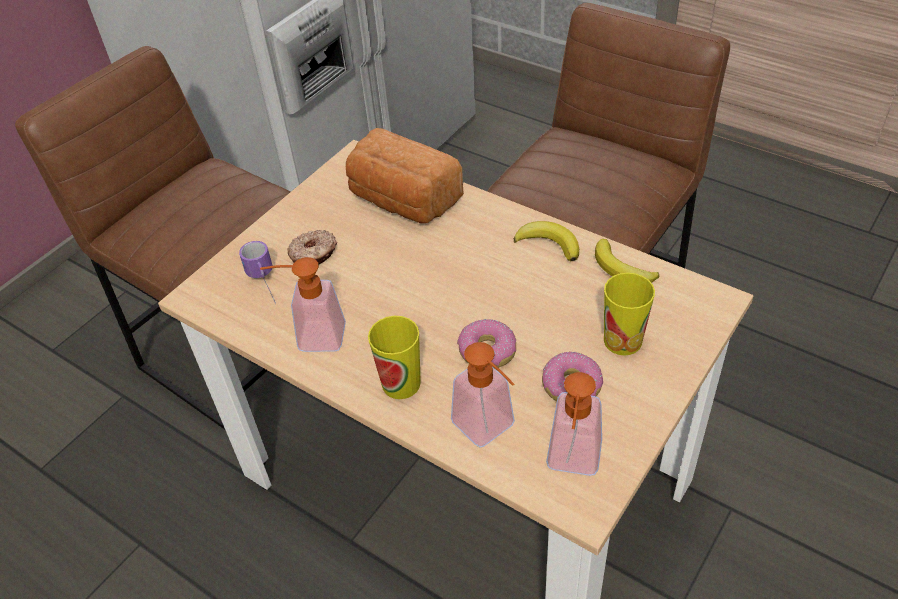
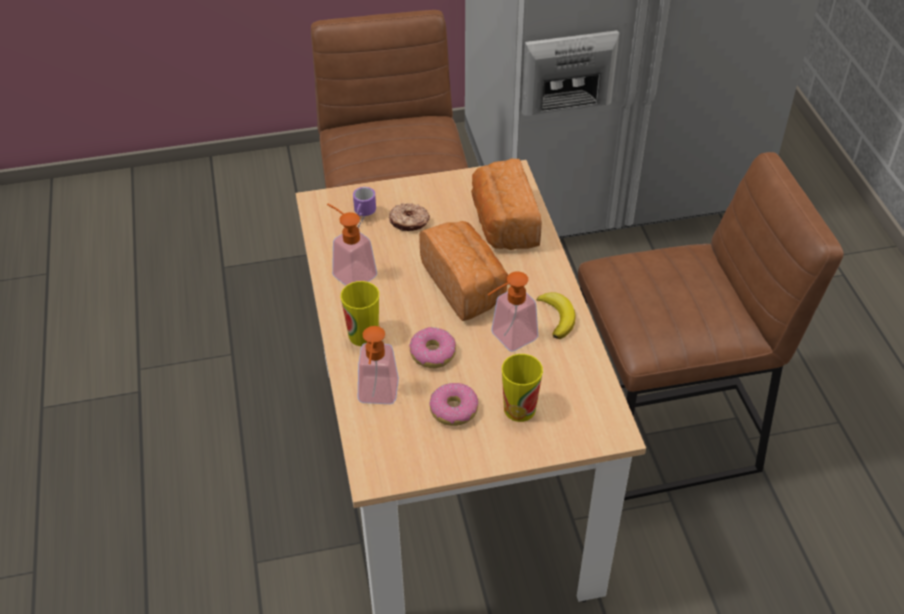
camera: 40 degrees right, 0 degrees up
soap dispenser [546,372,602,476] -> soap dispenser moved to [488,272,538,352]
banana [595,239,659,283] -> none
none -> bread [419,221,508,321]

